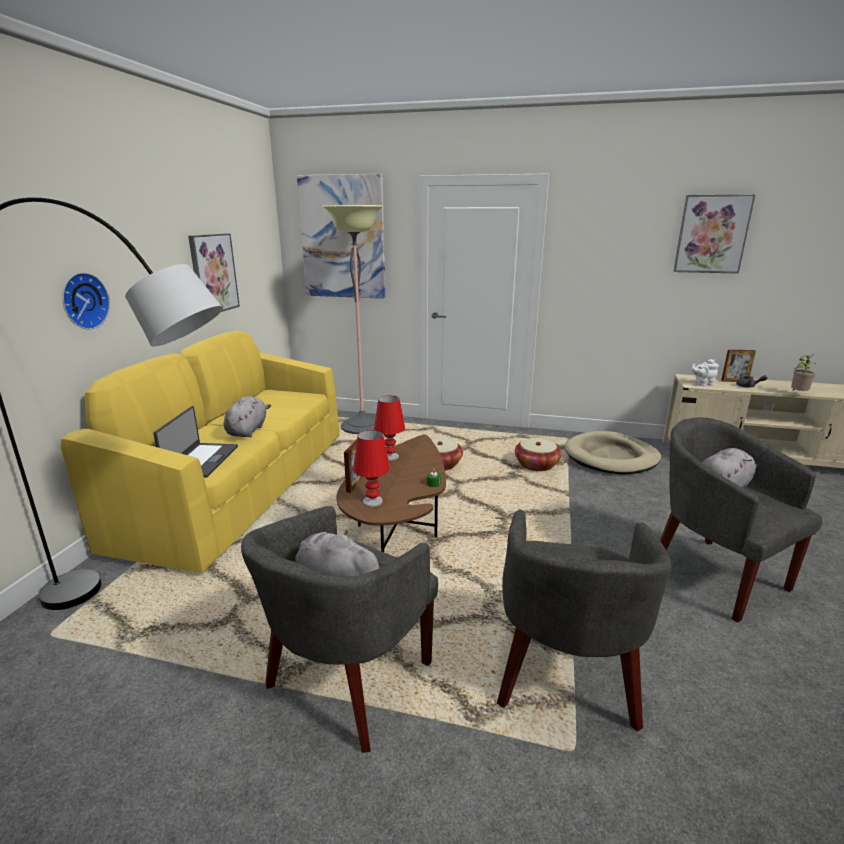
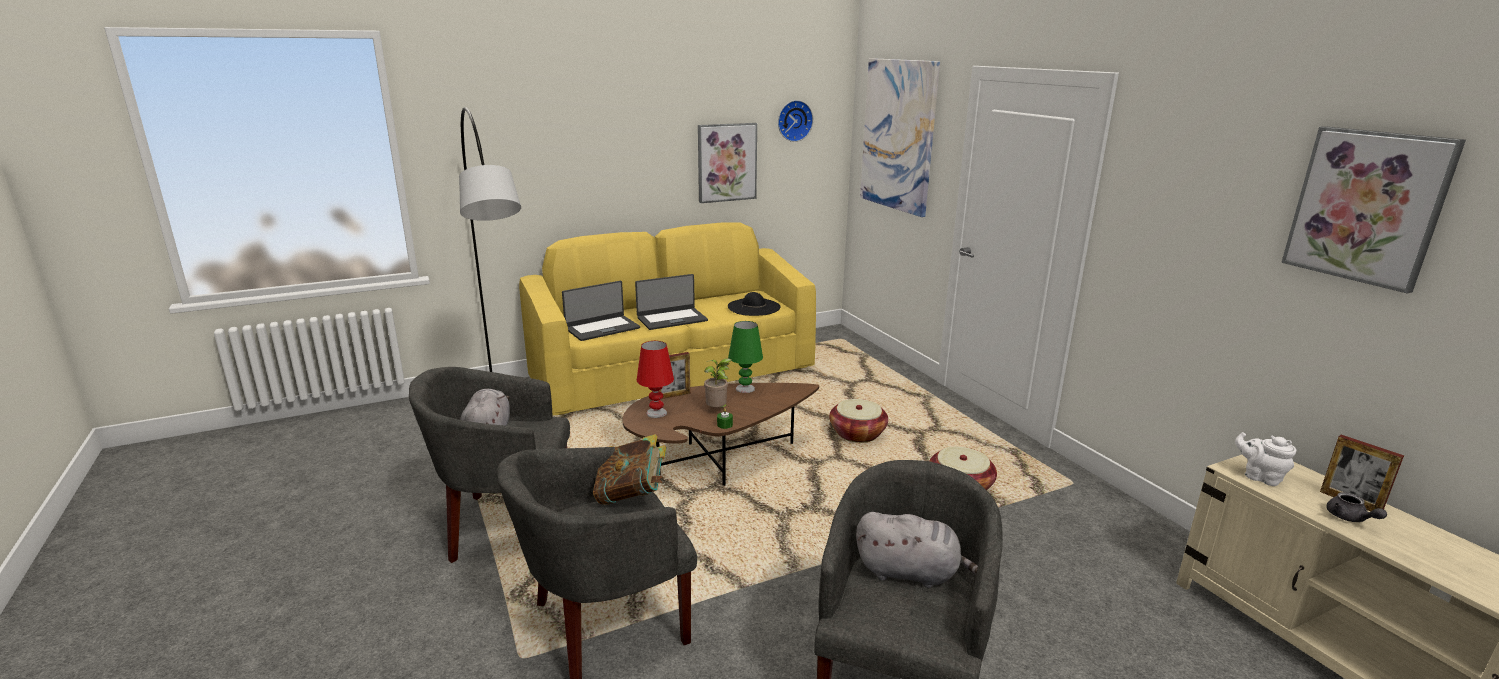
camera: 50 degrees right, 0 degrees up
wall clock [62,272,110,330] -> wall clock moved to [778,100,813,142]
grey plush toy [224,396,271,437] -> laptop [635,274,708,330]
floor lamp [323,205,383,434] -> none
red table lamp [374,396,405,461] -> green table lamp [728,321,763,393]
beige dog bed [565,431,662,474] -> none
potted plant [791,354,817,391] -> potted plant moved to [704,358,731,408]
none -> book [593,434,666,505]
none -> black hat [728,292,781,316]

